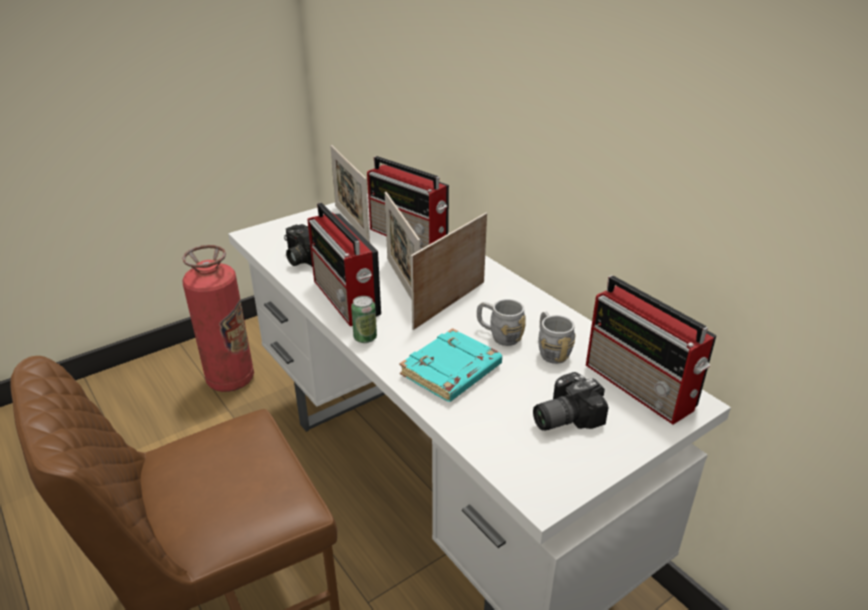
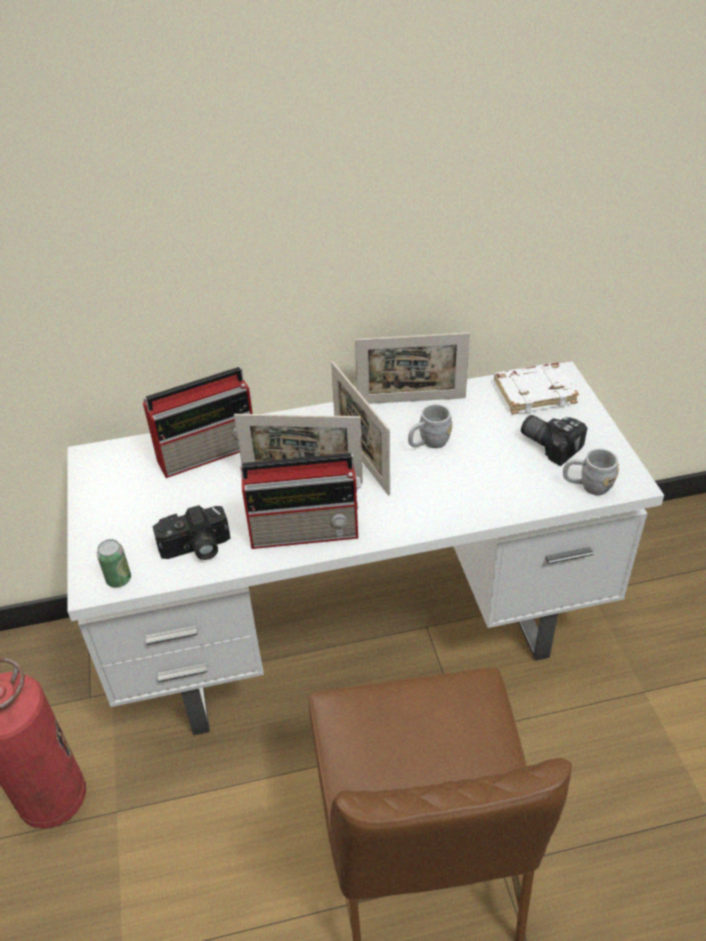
camera: 65 degrees left, 10 degrees up
picture frame [330,145,370,243] -> picture frame moved to [355,333,470,404]
can [351,296,377,343] -> can moved to [97,539,131,588]
turquoise book [399,328,502,402] -> none
camera [533,372,609,431] -> camera turned 135 degrees clockwise [521,415,587,466]
grey mug [538,312,575,364] -> grey mug moved to [563,448,619,495]
radio [586,275,717,425] -> white book [494,362,579,414]

